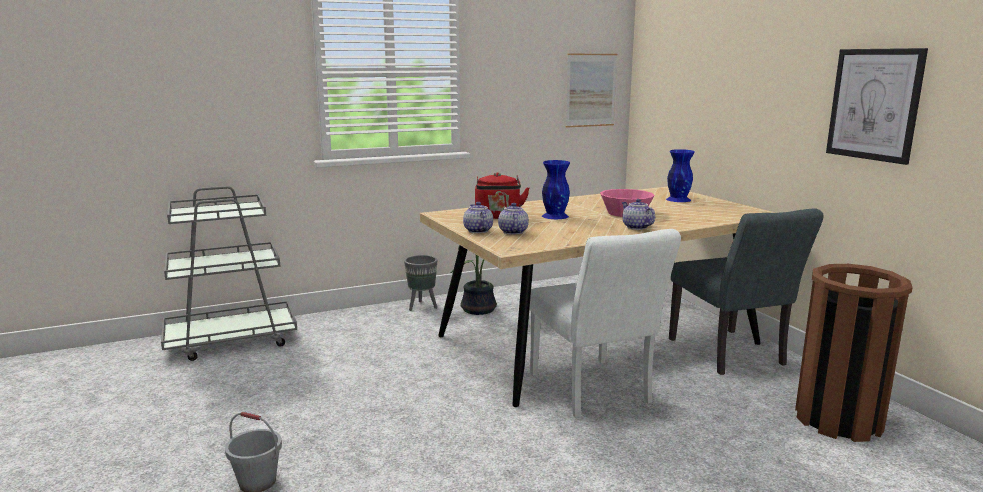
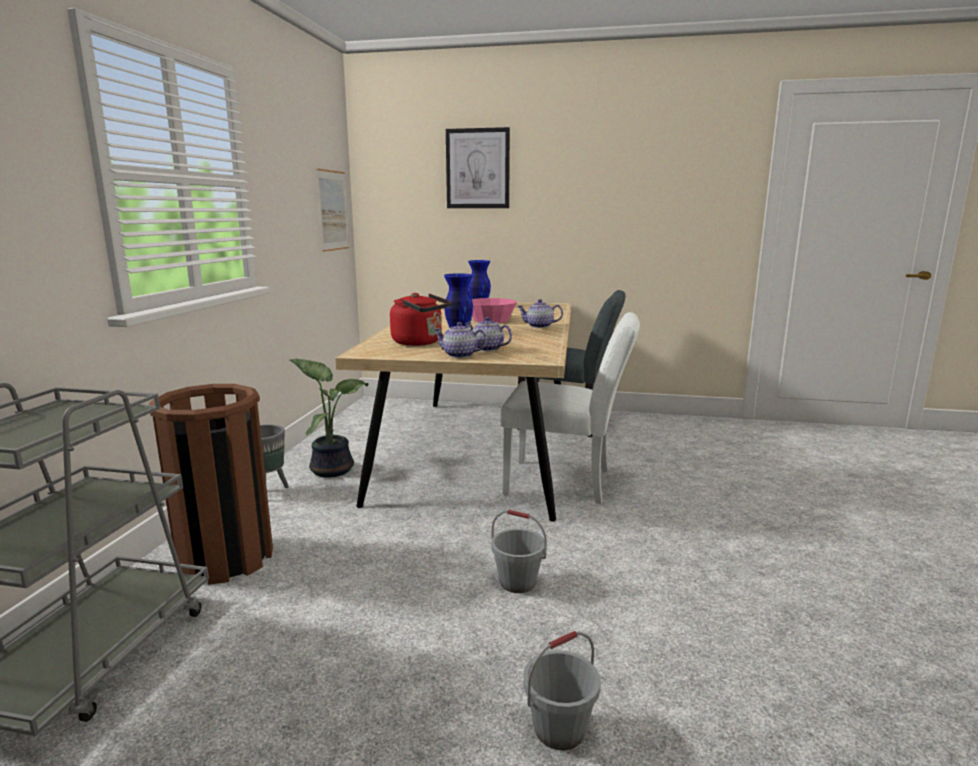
camera: 55 degrees left, 0 degrees up
brown trash can [795,264,913,442] -> brown trash can moved to [149,384,273,585]
picture [826,48,928,165] -> picture moved to [446,127,510,208]
none -> grey bucket [491,510,547,593]

